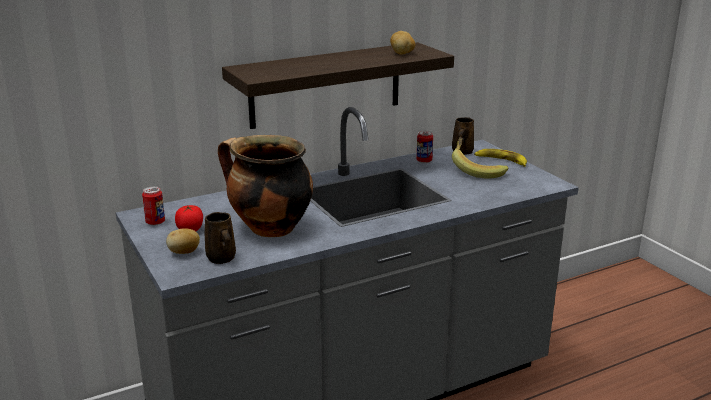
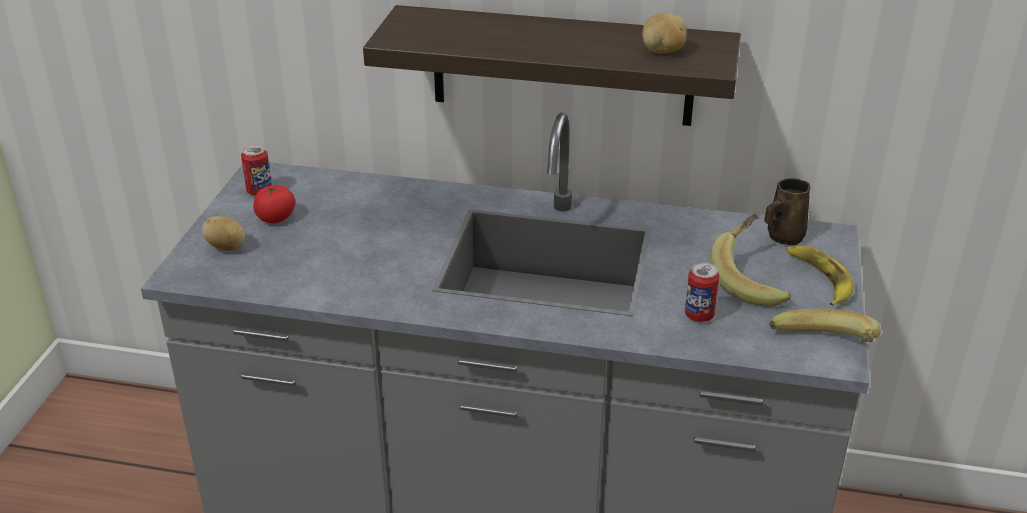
camera: 40 degrees right, 10 degrees up
brown mug [205,212,236,264] -> none
cooking pot [218,135,313,237] -> none
can [416,131,433,163] -> can moved to [685,262,720,322]
none -> banana [769,309,881,344]

